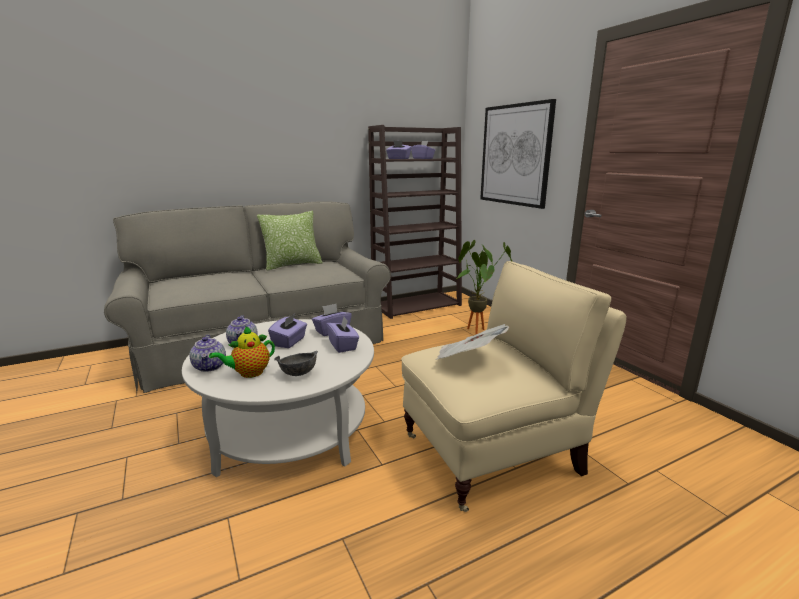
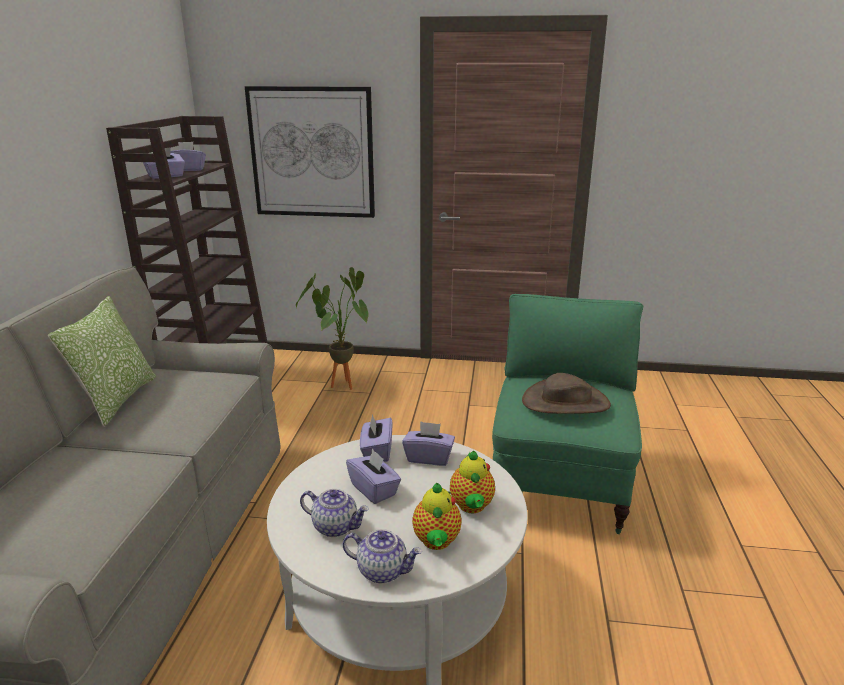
camera: 55 degrees left, 5 degrees up
grey bowl [274,351,318,376] -> teapot [450,451,495,513]
beige armchair [401,261,627,512] -> green armchair [492,294,643,534]
newspaper [435,324,509,360] -> brown hat [522,373,611,414]

